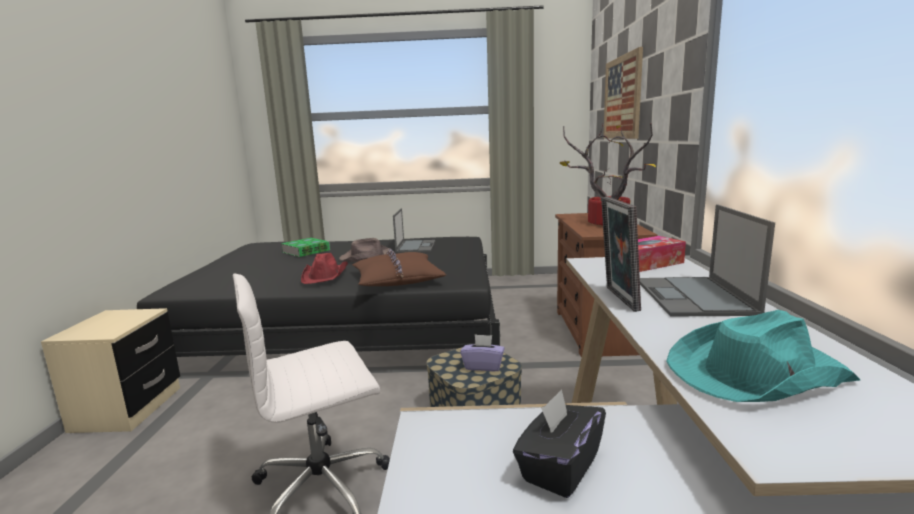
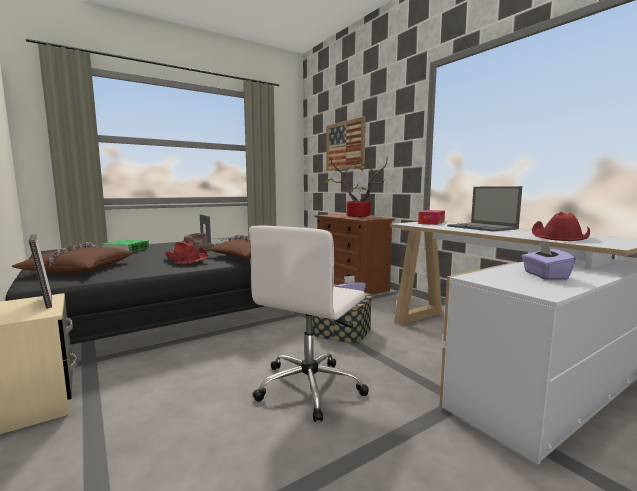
camera: 35 degrees left, 5 degrees down
black tissue box [513,389,606,498] -> purple tissue box [522,241,576,280]
picture frame [601,197,641,312] -> picture frame moved to [29,234,52,309]
turquoise hat [666,310,860,402] -> red hat [532,211,590,241]
none -> brown pillow [11,242,133,273]

